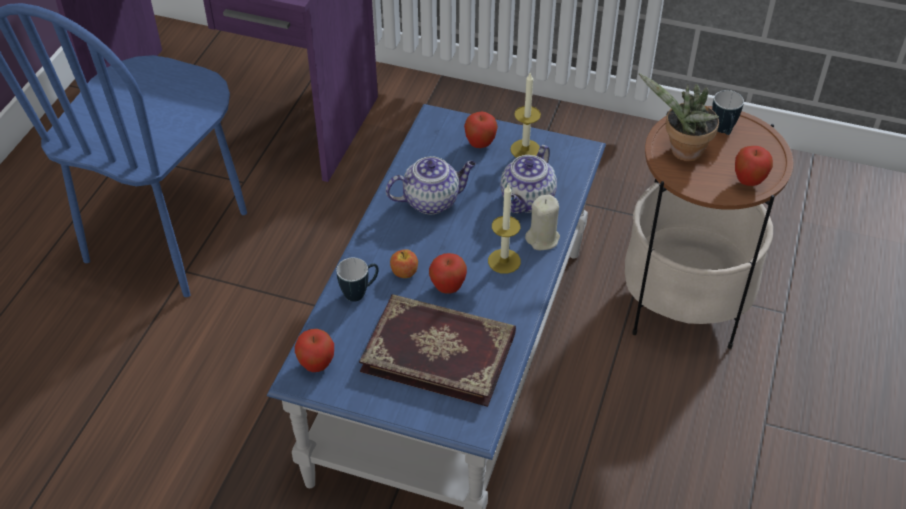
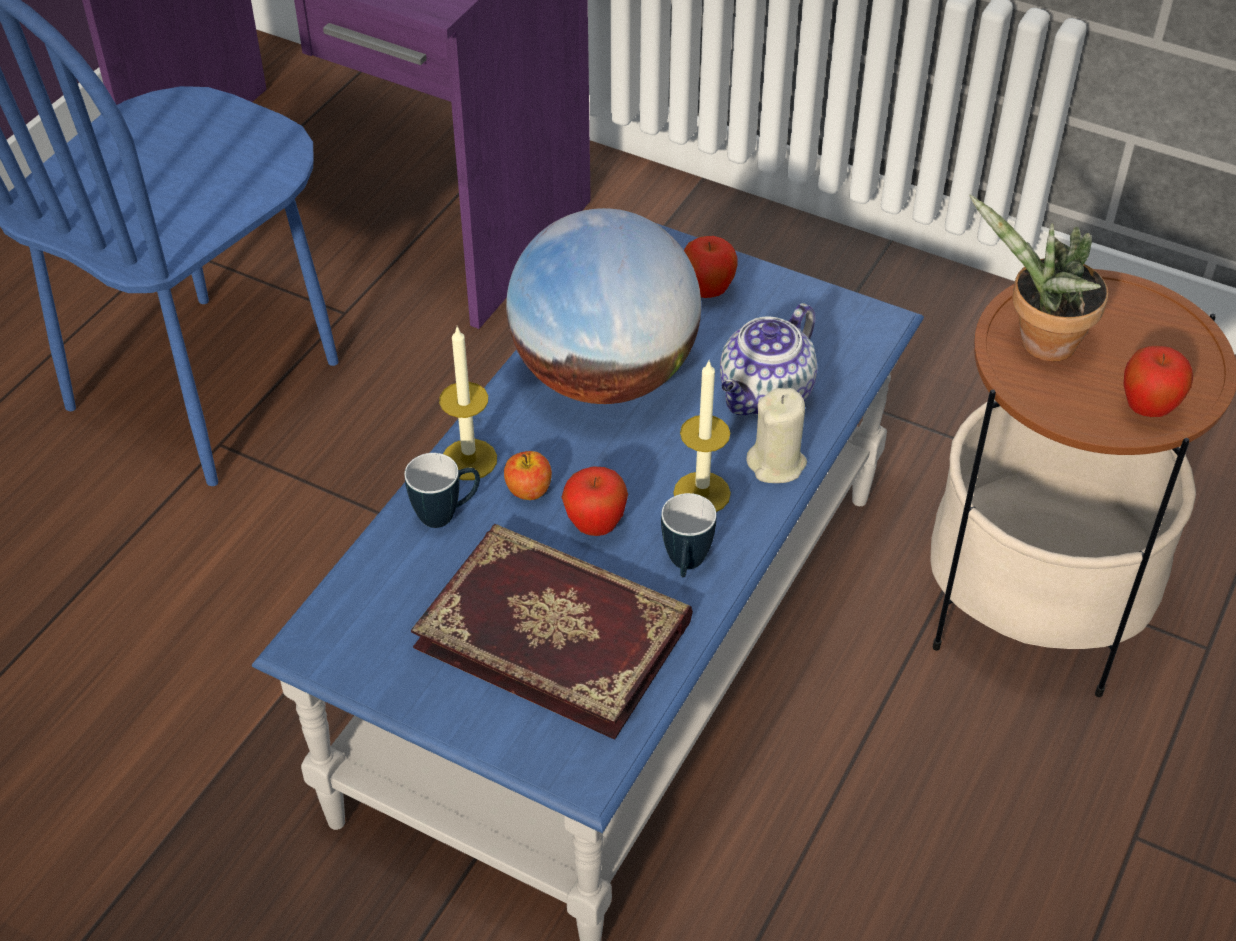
camera: 10 degrees right, 0 degrees up
apple [295,329,334,372] -> none
teapot [386,156,476,214] -> globe [506,208,701,404]
candle [510,73,541,158] -> candle moved to [439,326,497,480]
mug [712,90,744,135] -> mug moved to [661,493,716,577]

